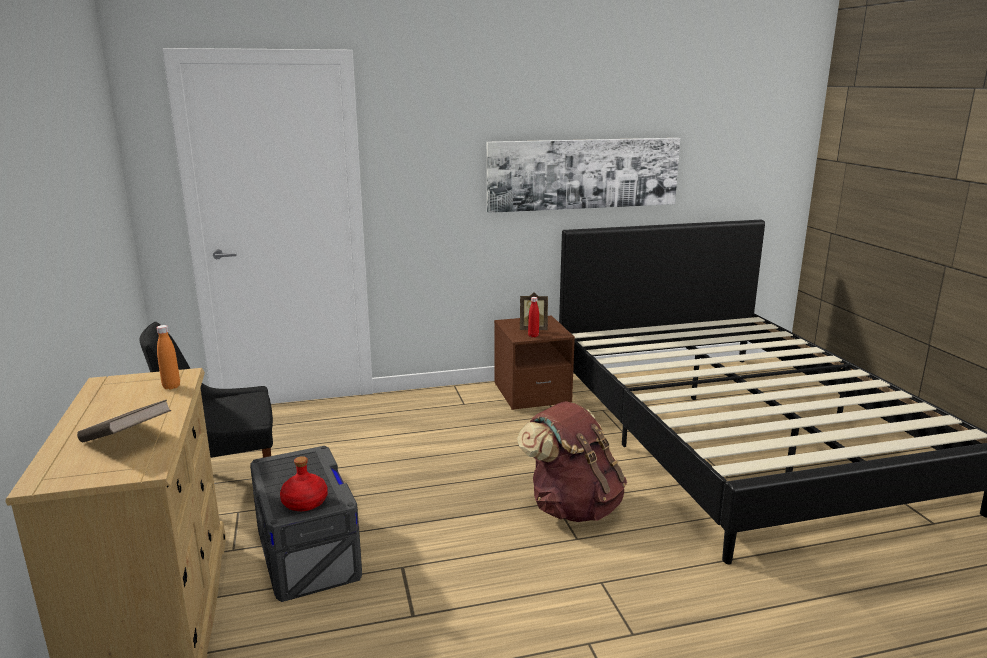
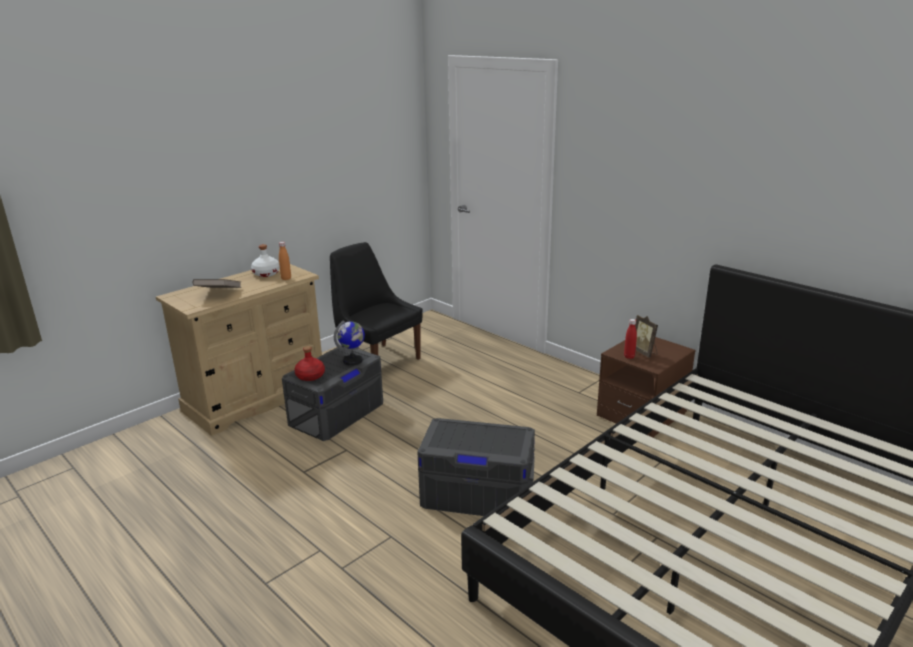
camera: 60 degrees right, 5 degrees up
picture [487,138,680,213] -> none
brown backpack [517,401,627,522] -> grey storage box [417,418,535,516]
none -> white bottle [251,244,280,277]
none -> globe [334,320,365,366]

